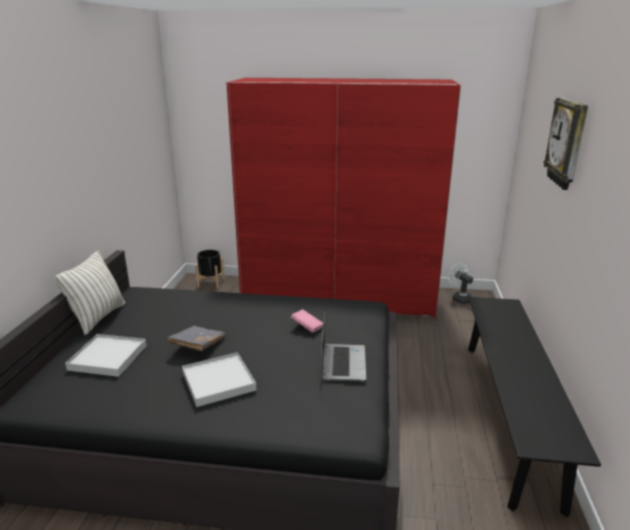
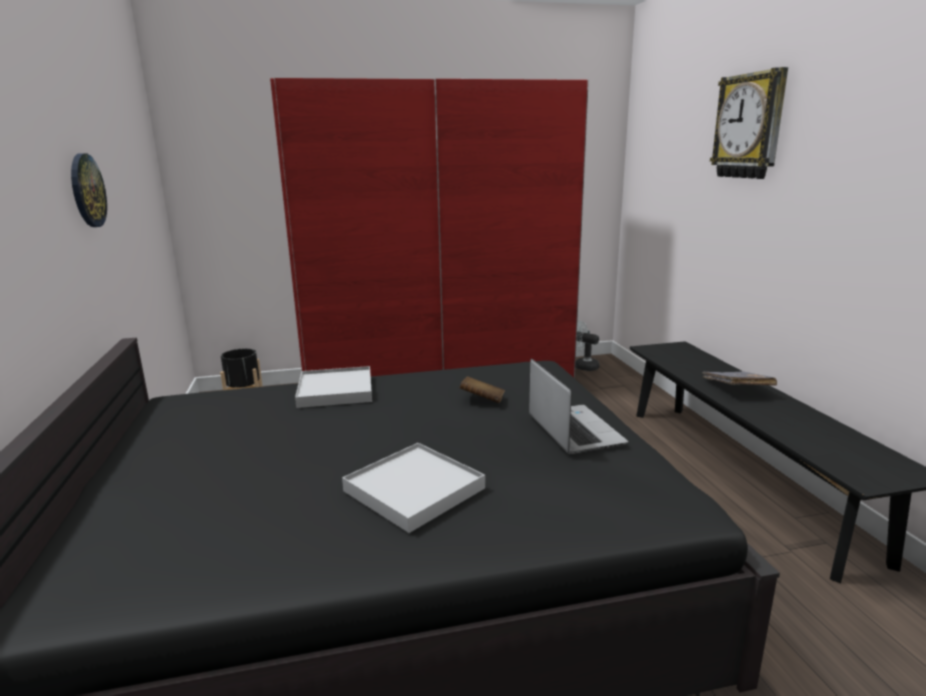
camera: 20 degrees left, 5 degrees down
pillow [54,251,125,335] -> none
white tray [65,334,146,377] -> white tray moved to [295,366,372,408]
grey book [167,326,225,351] -> grey book moved to [702,371,777,386]
pink book [291,309,323,333] -> brown book [460,376,505,403]
none -> wall clock [71,153,107,227]

